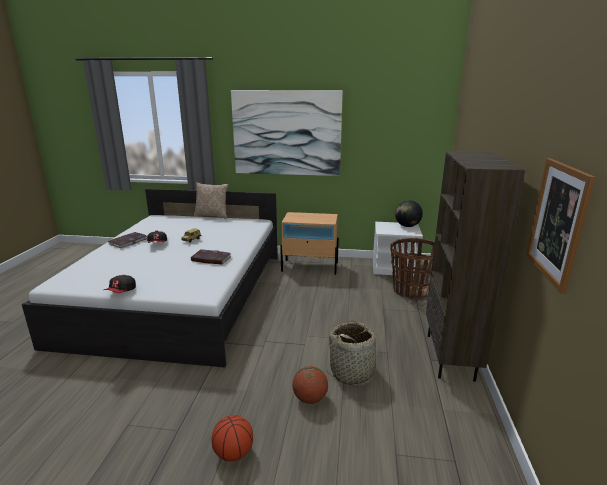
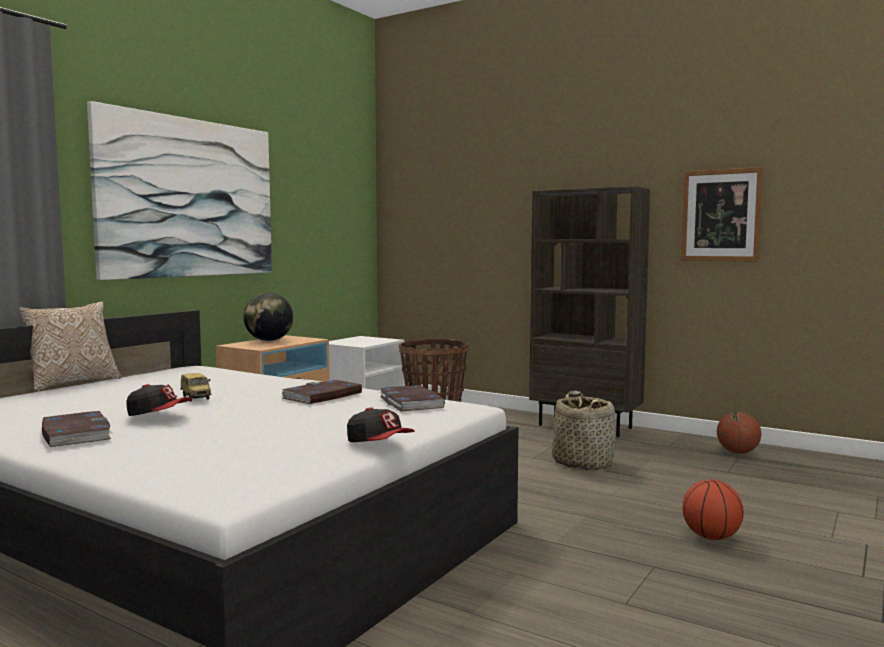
camera: 65 degrees left, 15 degrees down
basketball [292,366,328,404] -> basketball moved to [717,412,762,454]
globe [395,200,423,227] -> globe moved to [243,293,293,341]
none -> book [379,385,445,411]

